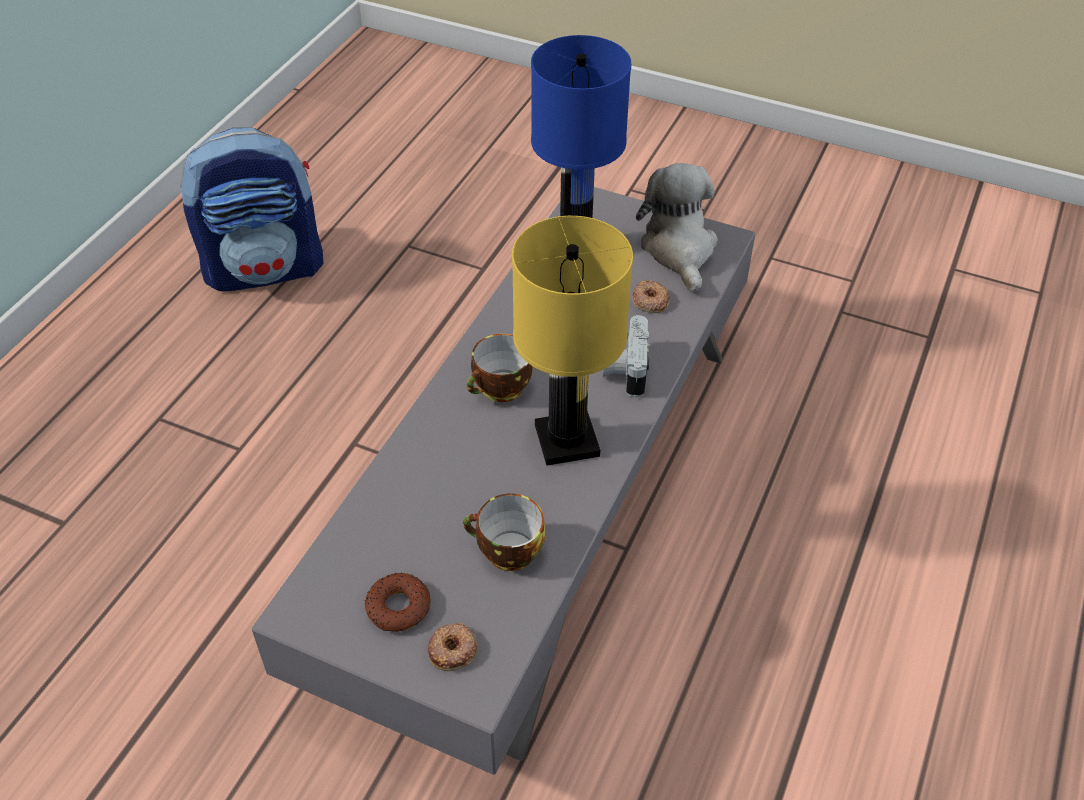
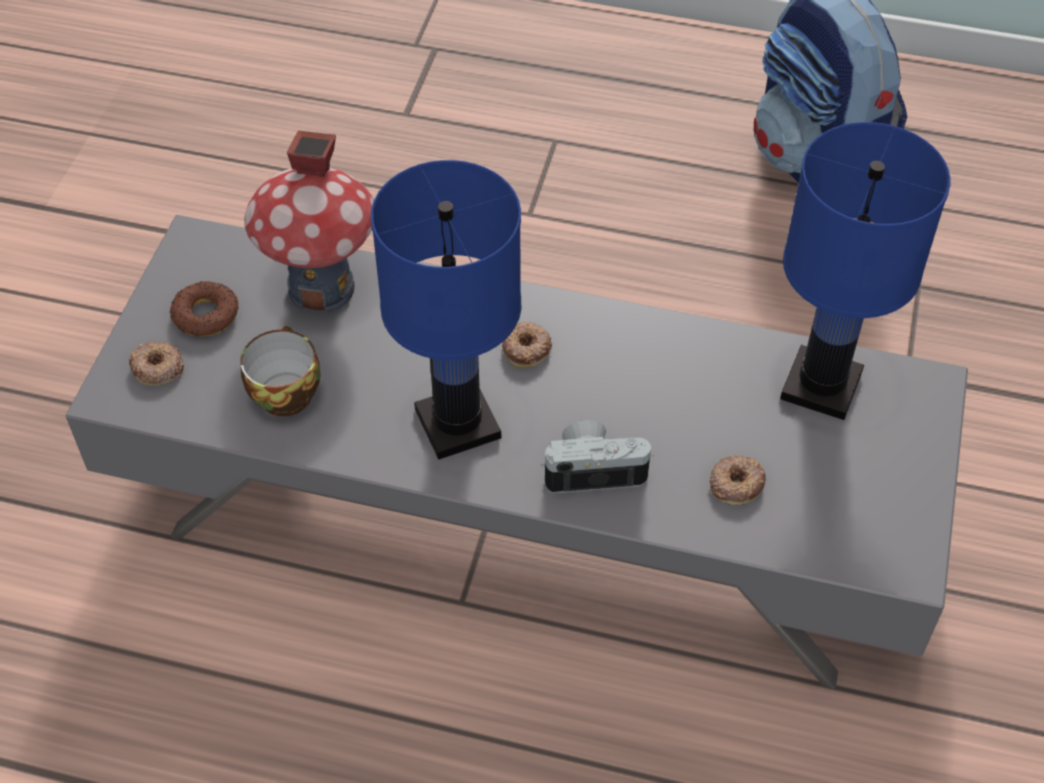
camera: 80 degrees right, 5 degrees up
cup [467,334,533,402] -> donut [502,322,552,368]
yellow table lamp [512,216,633,466] -> blue table lamp [371,160,521,460]
plush toy [636,163,718,293] -> none
none -> toy house [244,130,374,313]

